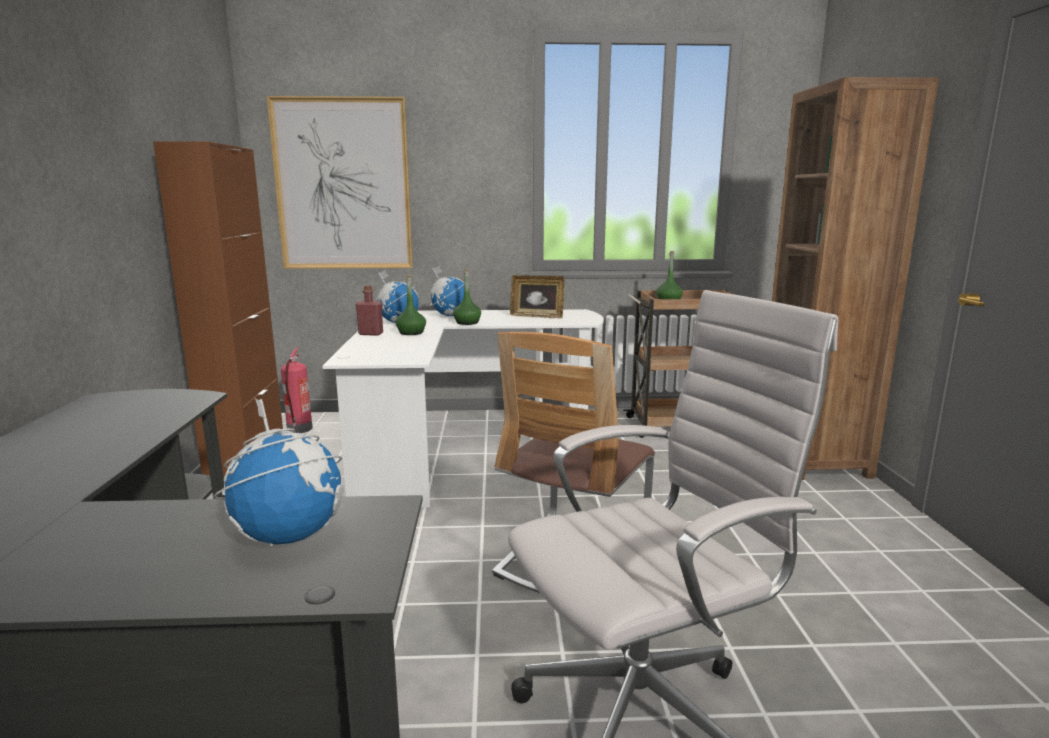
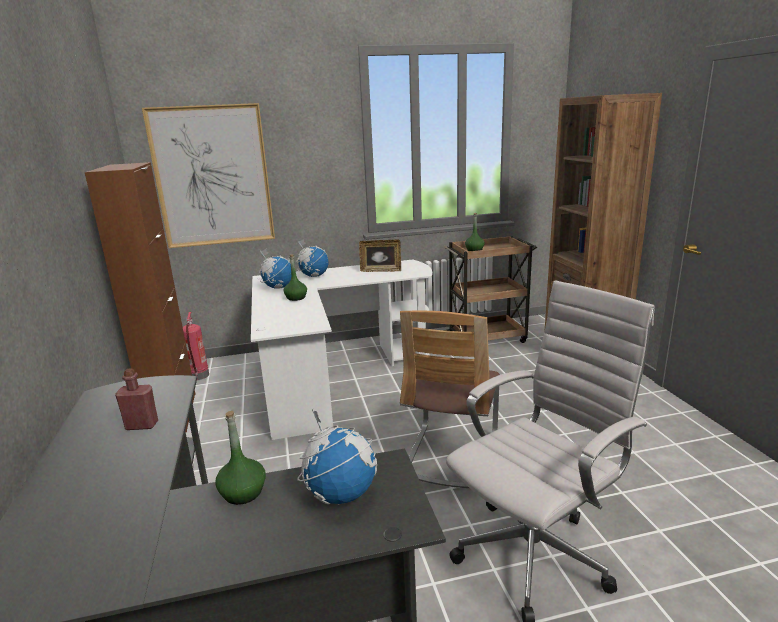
camera: 10 degrees left, 5 degrees up
red bottle [356,285,383,336] -> red bottle moved to [115,368,158,430]
green bottle [453,269,481,325] -> green bottle moved to [215,411,266,505]

